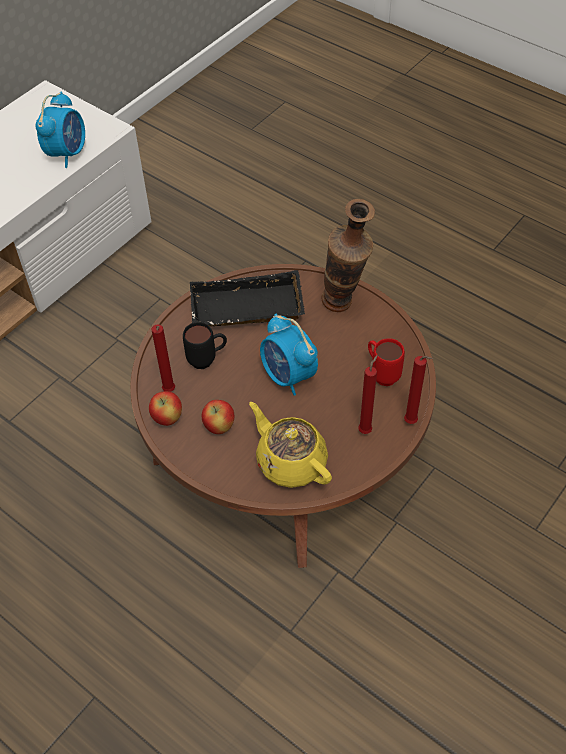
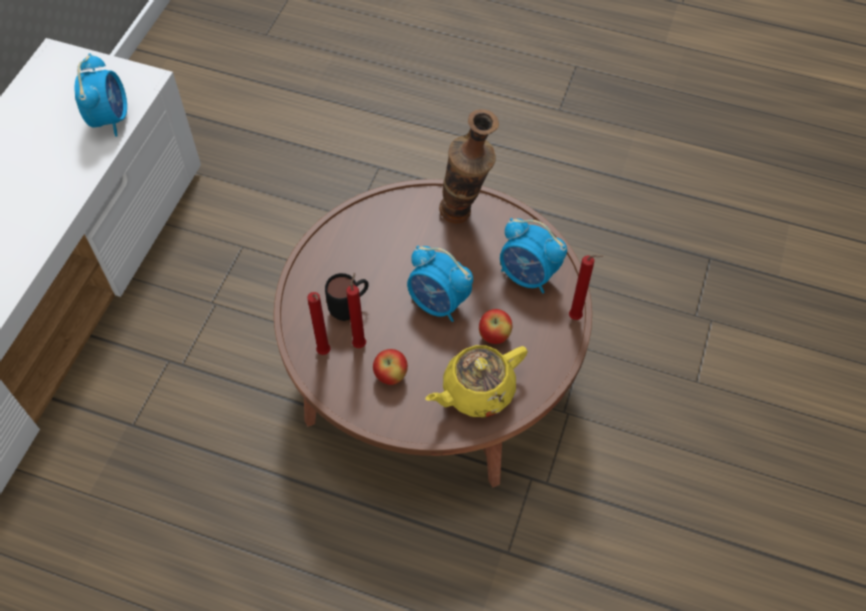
camera: 20 degrees left, 5 degrees up
apple [149,391,182,426] -> apple moved to [479,309,512,344]
black tray [190,270,305,326] -> none
yellow teapot [249,402,332,488] -> yellow teapot turned 60 degrees counterclockwise [425,345,528,417]
red candle [358,355,378,434] -> red candle moved to [346,273,366,348]
red mug [368,338,405,386] -> alarm clock [500,218,567,294]

